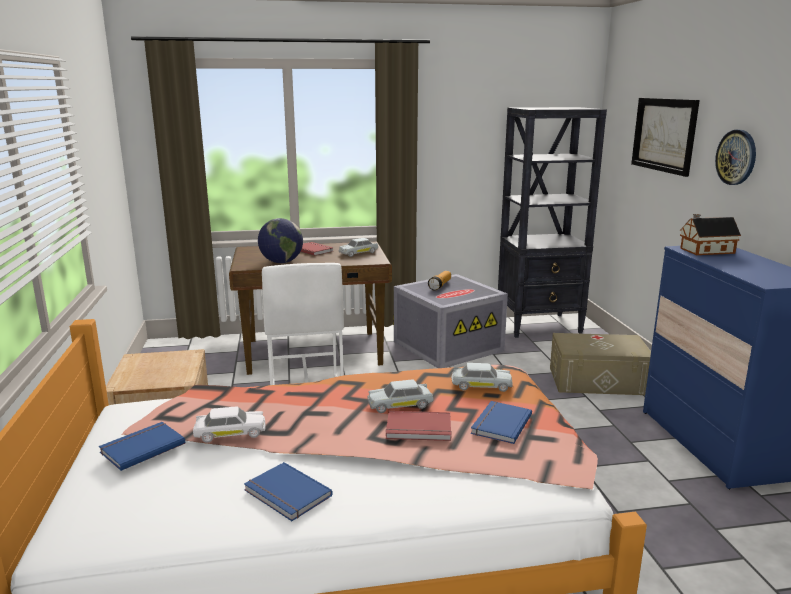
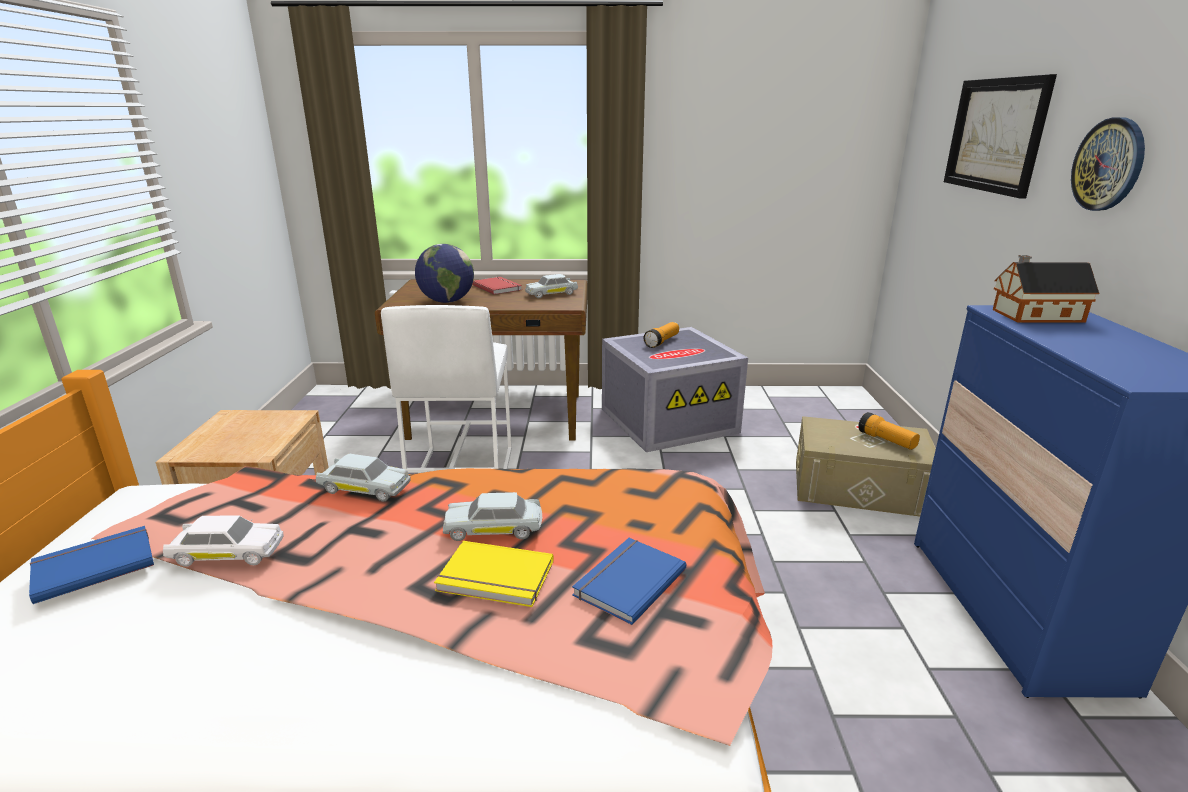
camera: 10 degrees right, 5 degrees up
blue book [244,462,332,521] -> none
red book [386,411,451,441] -> yellow book [434,541,554,607]
white toy car [451,363,513,392] -> white toy car moved to [316,454,411,502]
black bookcase [498,107,607,338] -> none
none -> flashlight [858,412,920,450]

